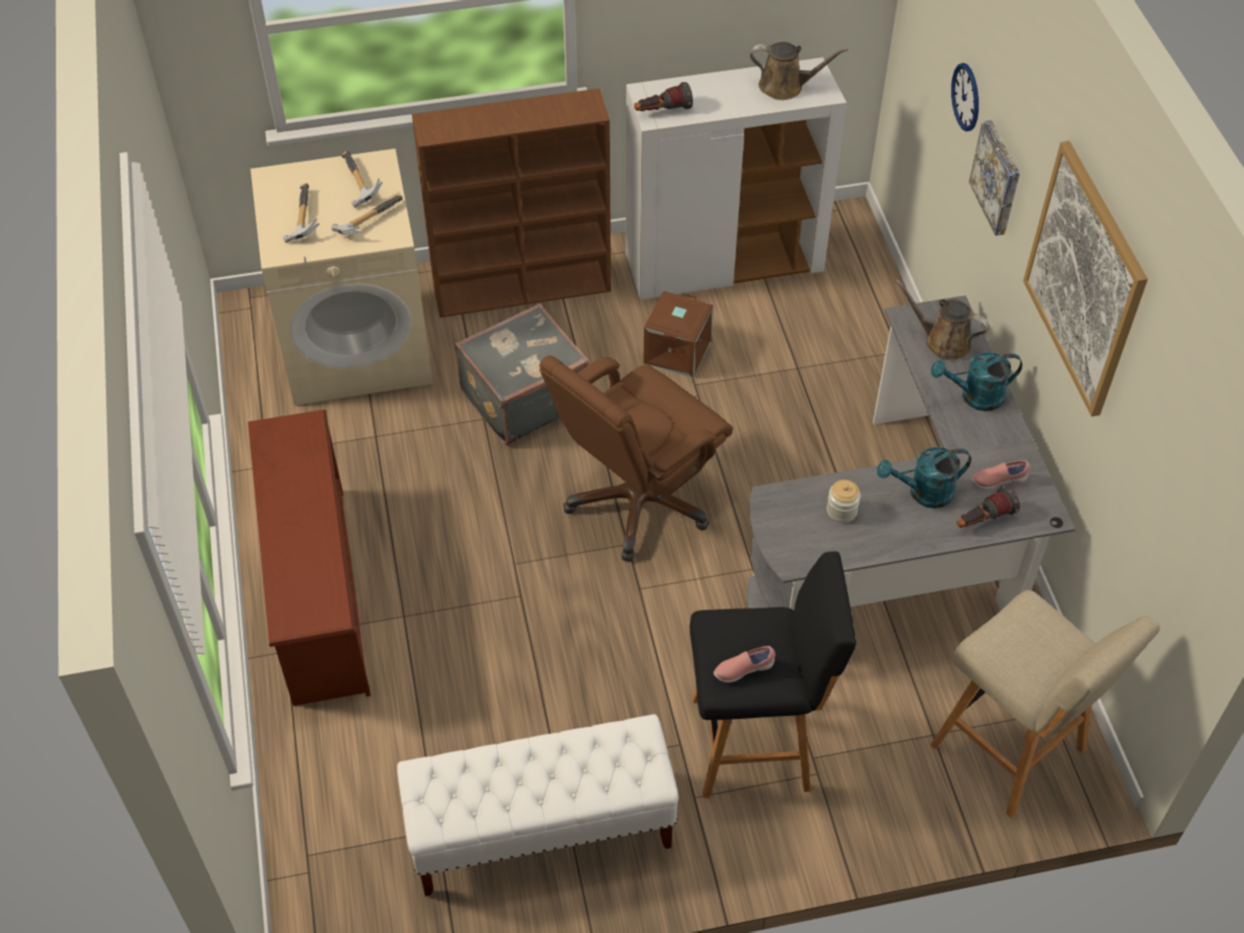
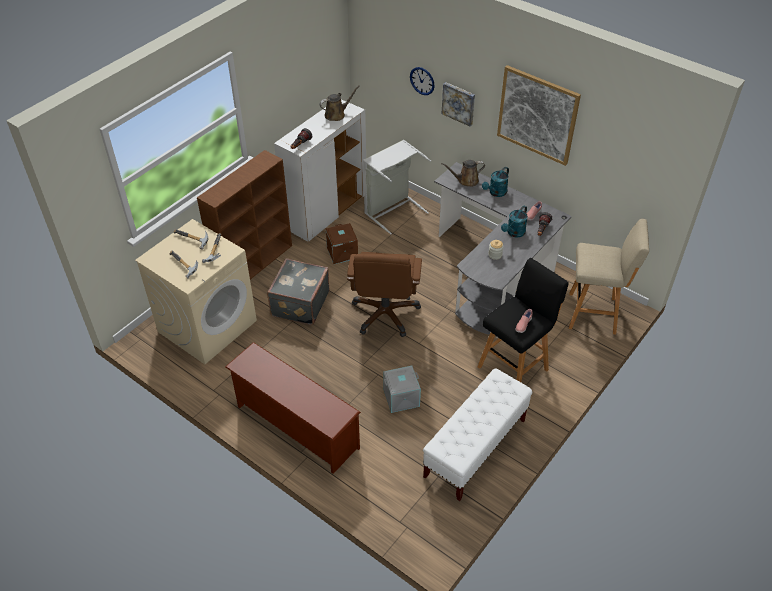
camera: 40 degrees left, 5 degrees down
none -> grey laundry basket [363,140,431,234]
none -> grey storage box [383,365,421,413]

